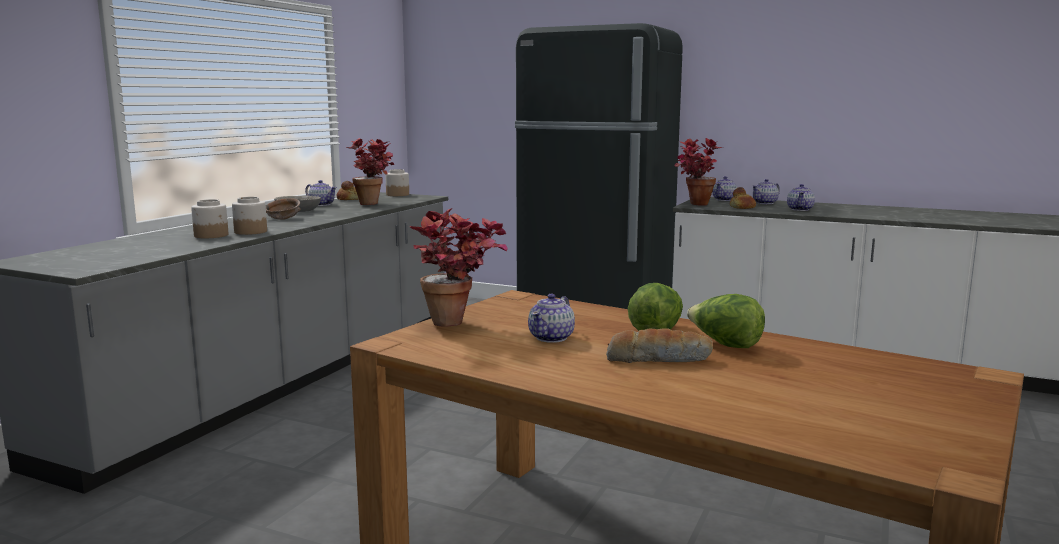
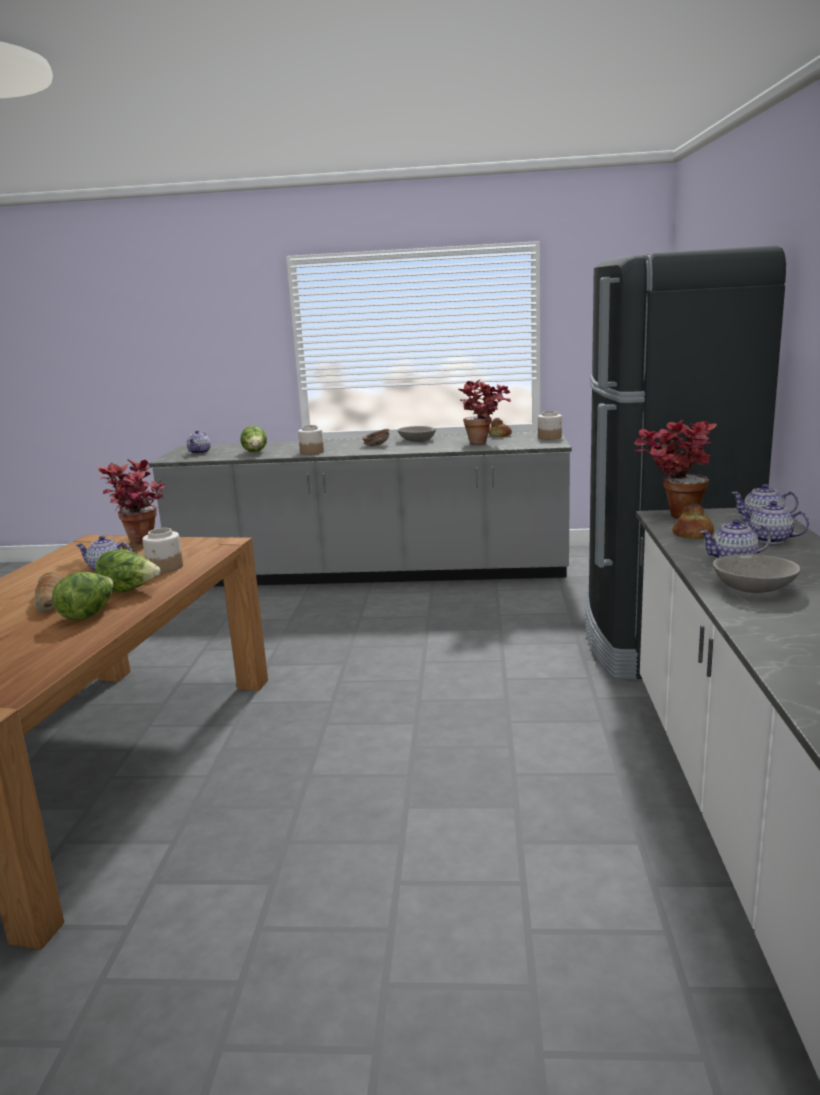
camera: 70 degrees right, 5 degrees up
jar [191,199,228,238] -> jar moved to [142,528,183,573]
teapot [305,180,337,206] -> teapot moved to [187,430,211,454]
none -> lettuce [241,426,267,452]
none -> grey bowl [713,554,801,593]

